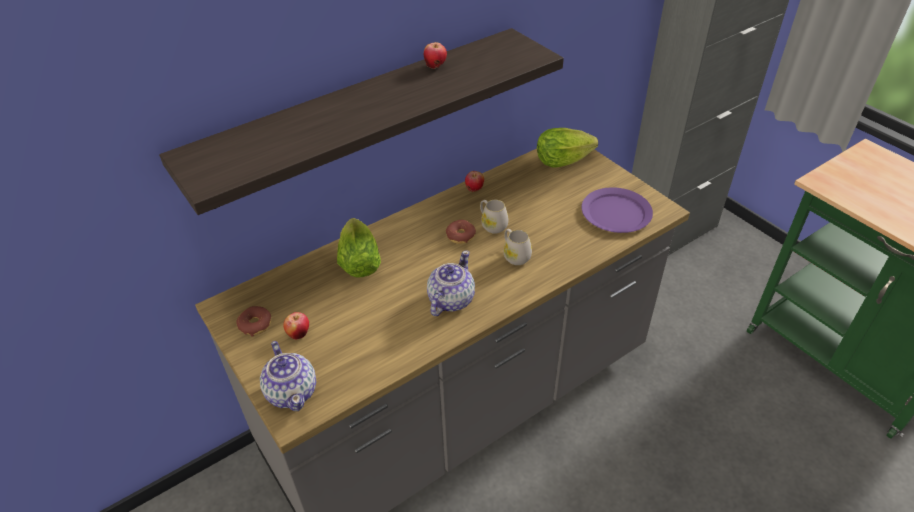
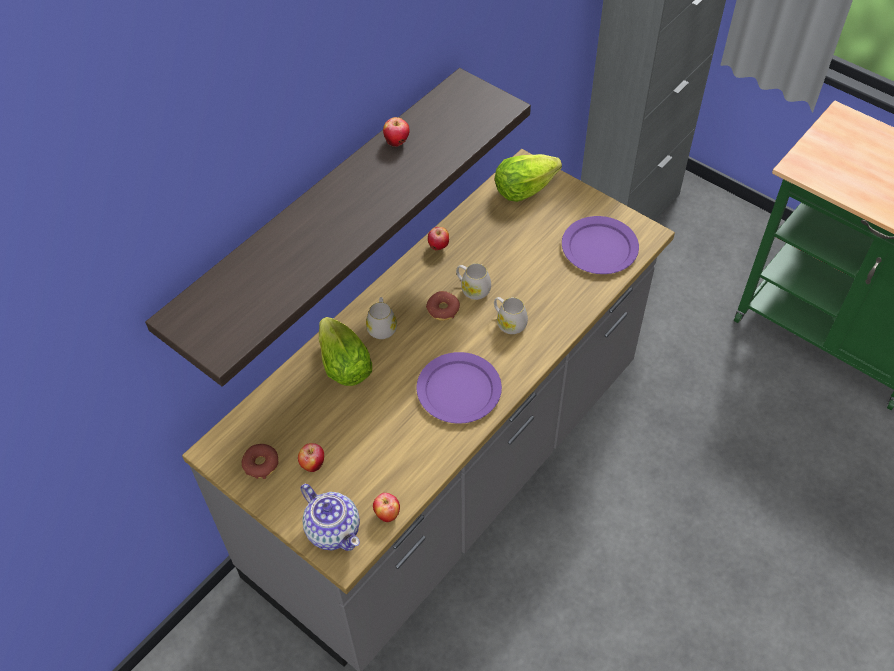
camera: 15 degrees left, 10 degrees up
teapot [427,250,475,316] -> purple plate [417,352,502,424]
none -> white mug [366,297,397,339]
none -> apple [373,493,400,522]

